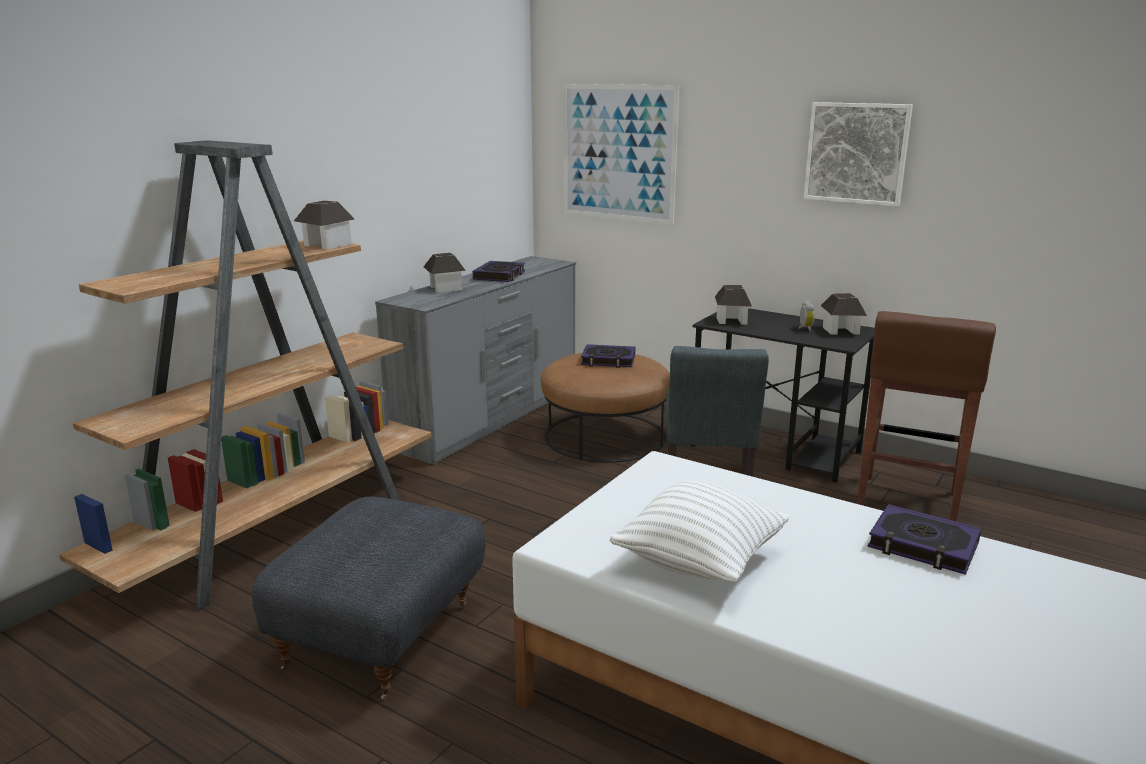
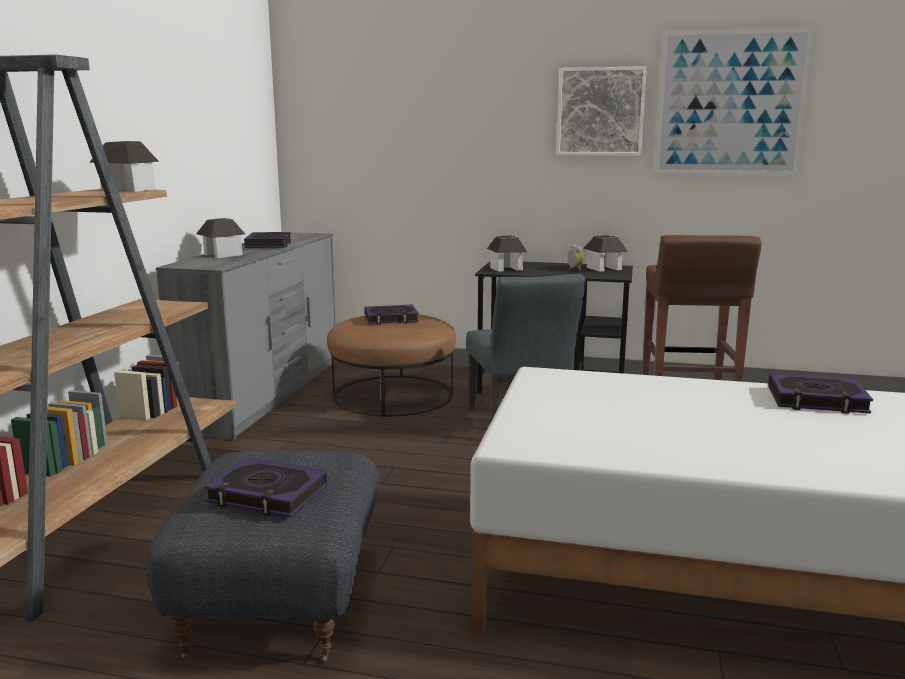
camera: 20 degrees left, 5 degrees down
picture [563,84,679,225] -> picture moved to [654,27,814,176]
white pillow [610,480,789,582] -> none
none -> book [204,457,328,517]

